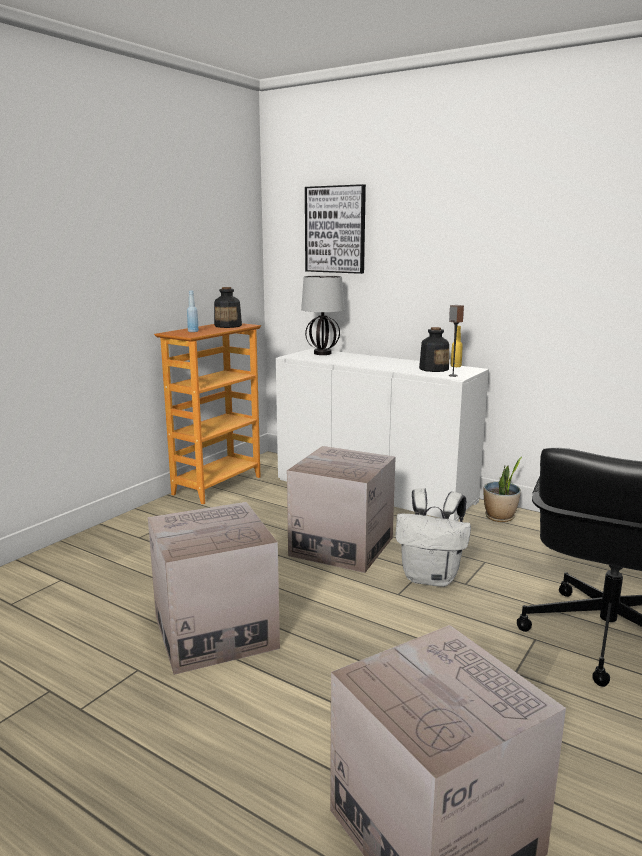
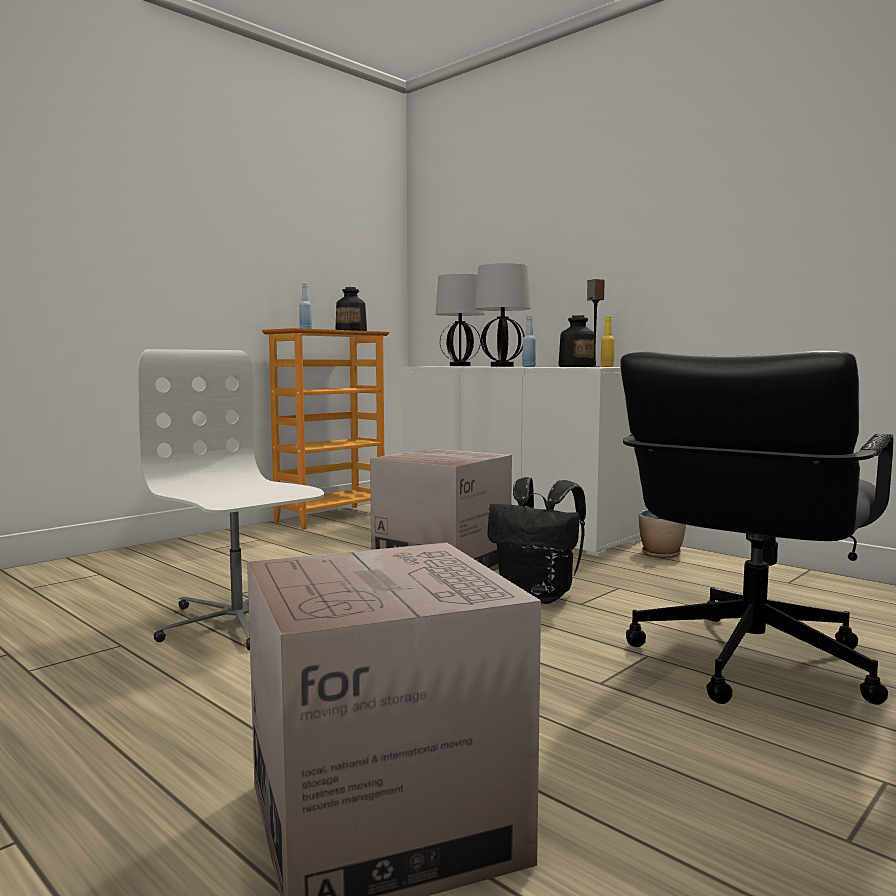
camera: 10 degrees right, 10 degrees down
cardboard box [148,502,280,675] -> white office chair [137,349,324,650]
picture [305,184,366,274] -> none
white backpack [395,488,471,587] -> black backpack [487,477,586,604]
none -> table lamp [475,263,531,367]
none -> blue bottle [522,316,536,367]

